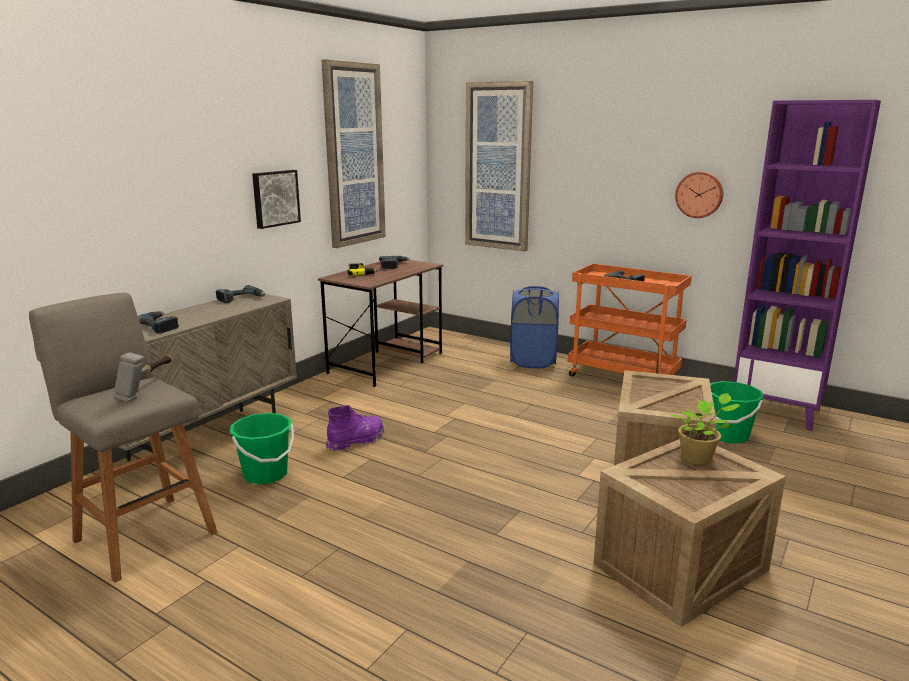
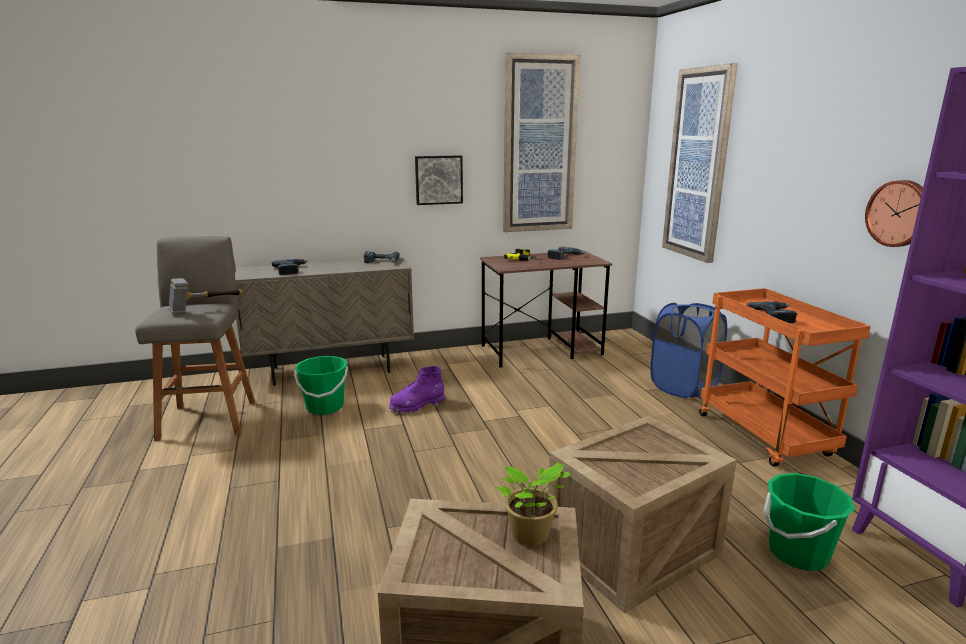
camera: 40 degrees right, 0 degrees up
purple boot [326,405,384,451] -> purple boot turned 150 degrees clockwise [389,366,445,414]

